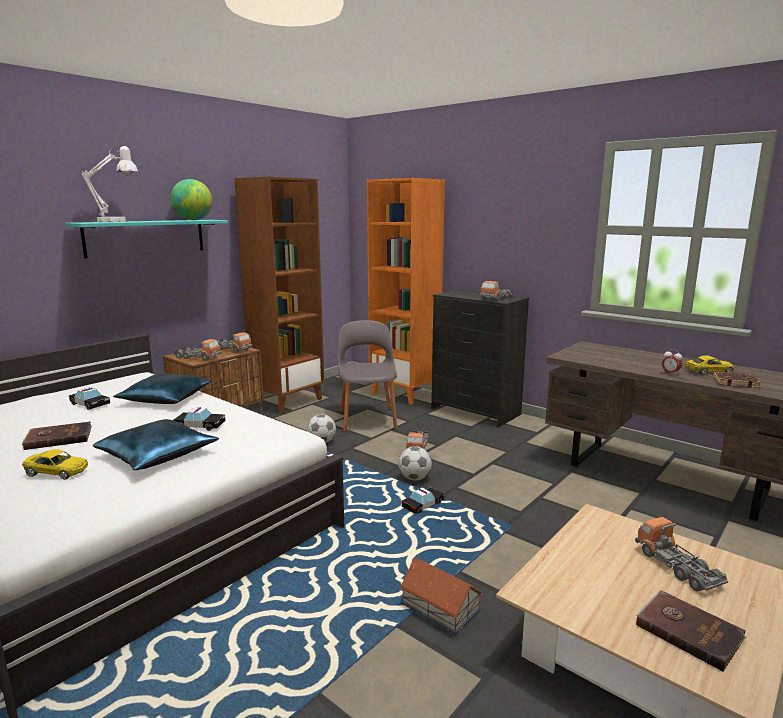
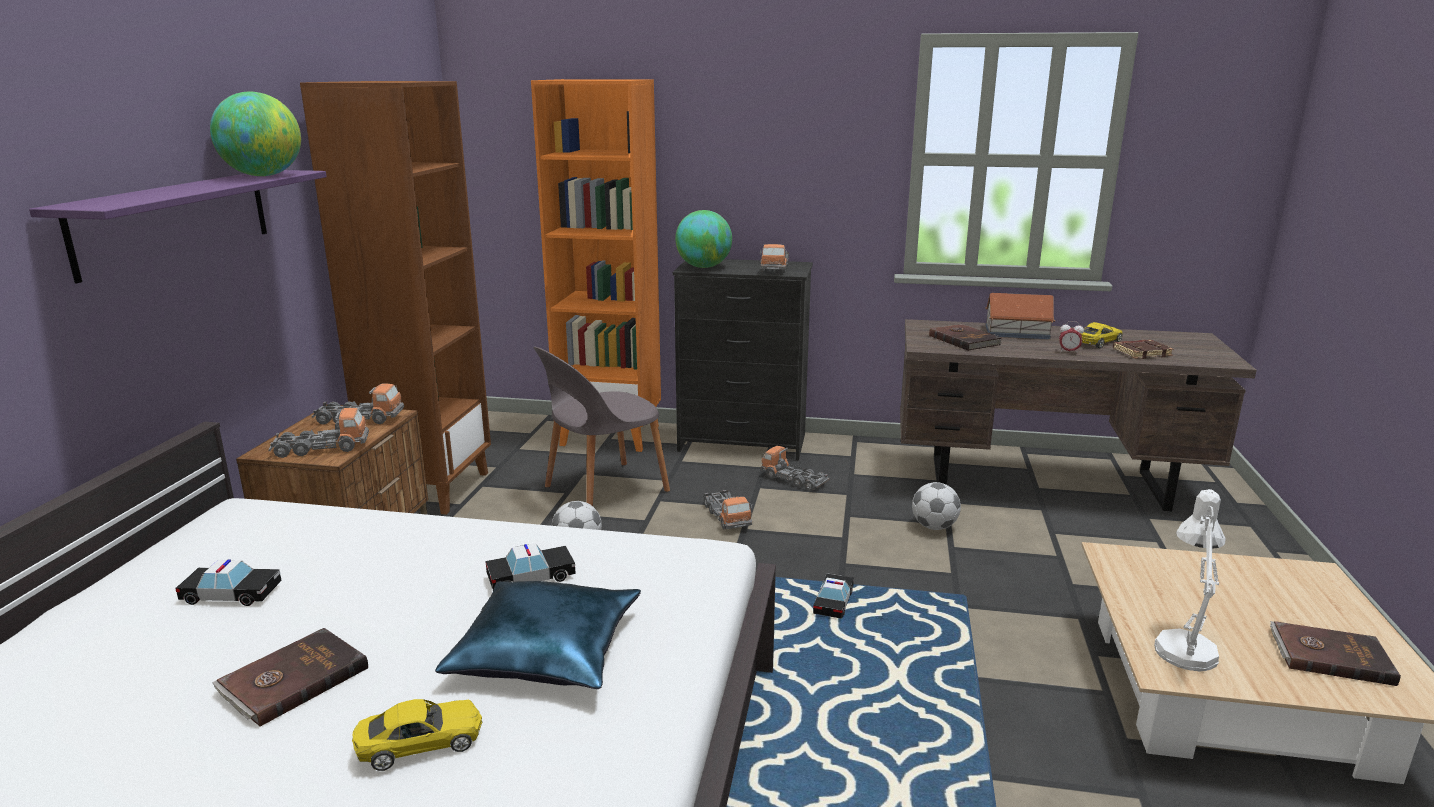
camera: 30 degrees left, 5 degrees up
turquoise shelf [65,220,228,258] -> purple shelf [29,170,327,283]
white table lamp [81,146,138,222] -> white table lamp moved to [1154,489,1226,672]
blue pillow [113,374,212,404] -> none
grey chair [338,320,398,432] -> grey chair turned 90 degrees counterclockwise [533,347,670,506]
football [398,446,432,480] -> football moved to [912,482,961,530]
toy house [400,557,483,636] -> toy house moved to [985,293,1055,339]
toy truck [635,517,728,592] -> toy truck moved to [760,446,829,491]
none -> globe [675,210,732,268]
none -> brown book [929,324,1001,351]

